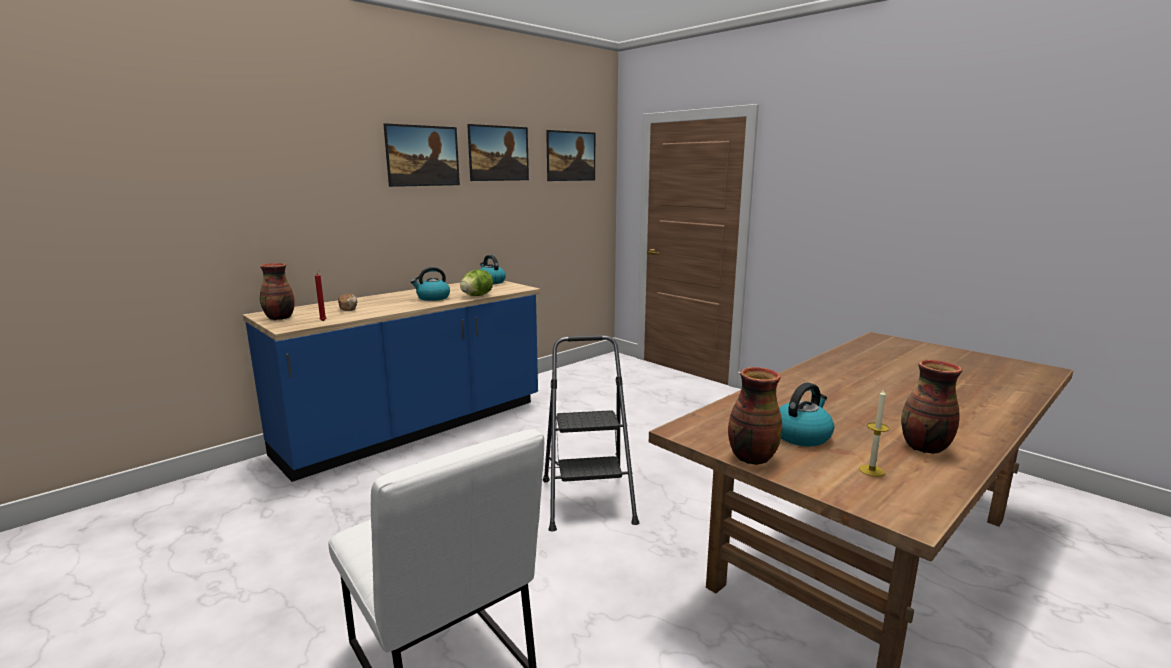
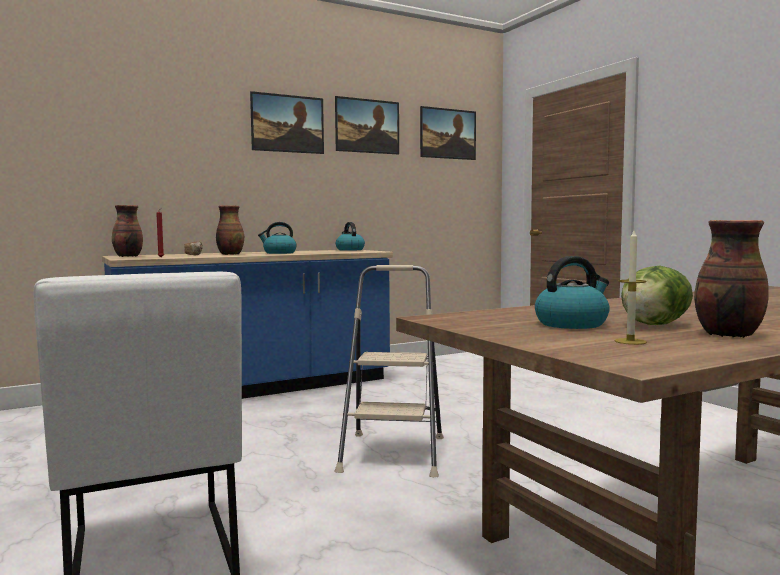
camera: 15 degrees right, 10 degrees down
lettuce [460,269,493,296] -> lettuce moved to [621,266,693,325]
black step ladder [543,335,639,532] -> beige step ladder [334,265,444,477]
vase [728,367,782,465] -> vase moved to [216,206,244,255]

